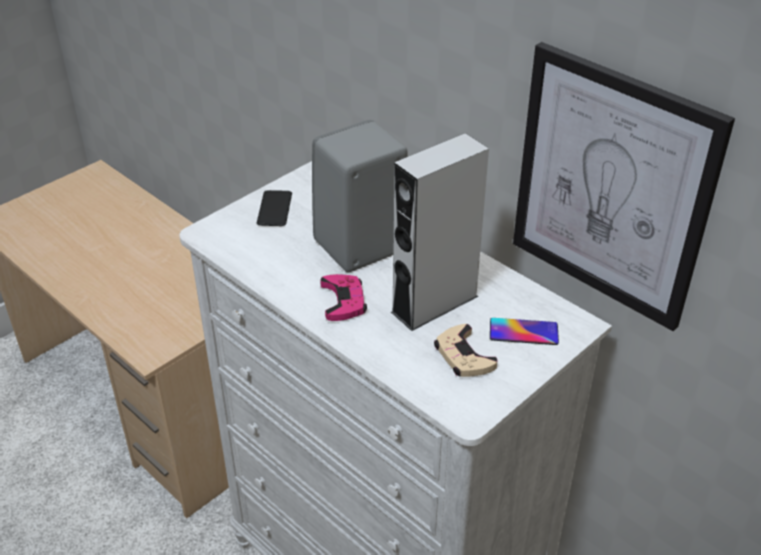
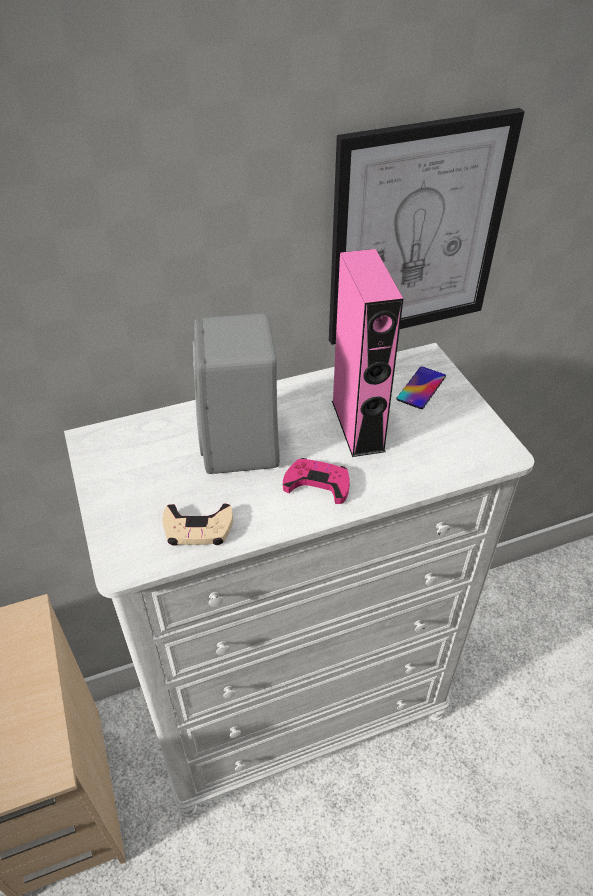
camera: 65 degrees left, 5 degrees up
phone [257,190,292,226] -> none
grey speaker [391,133,489,331] -> pink speaker [332,249,404,457]
beige game controller [434,324,497,377] -> beige game controller moved to [163,503,233,546]

